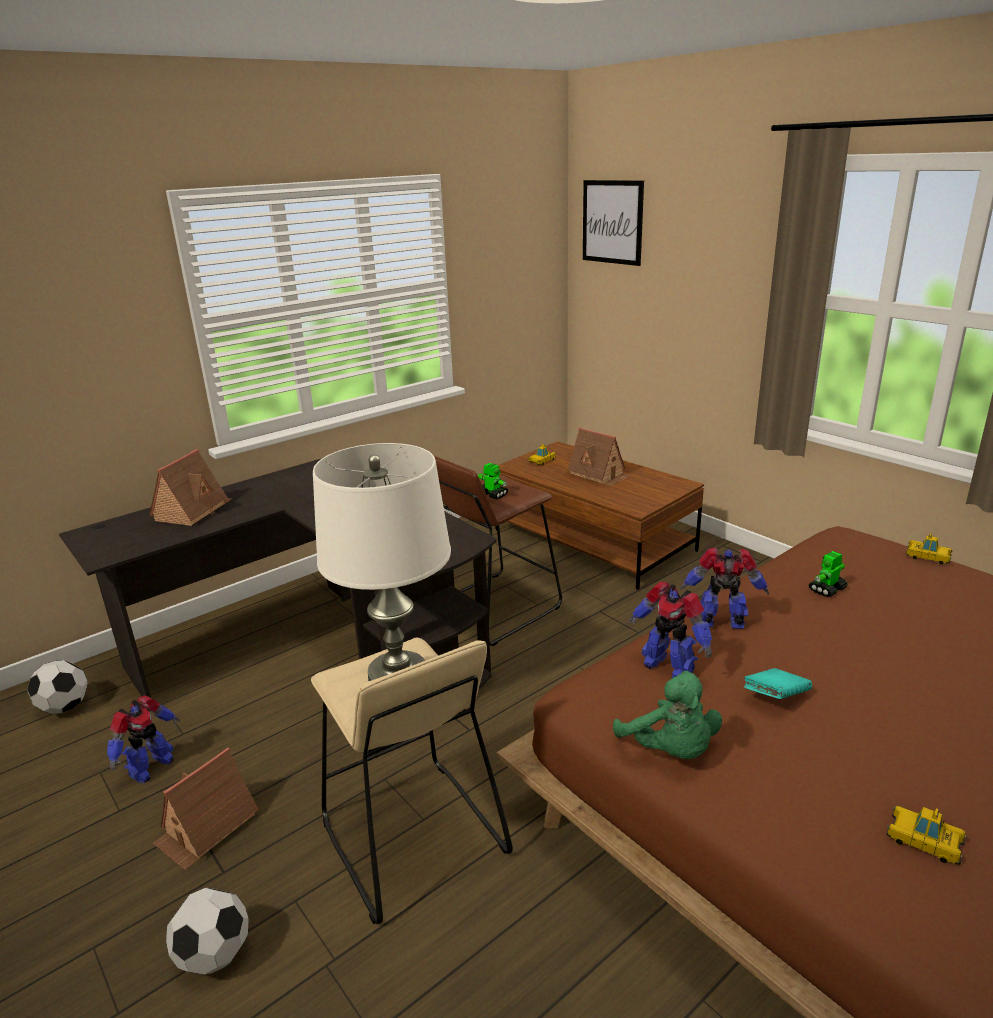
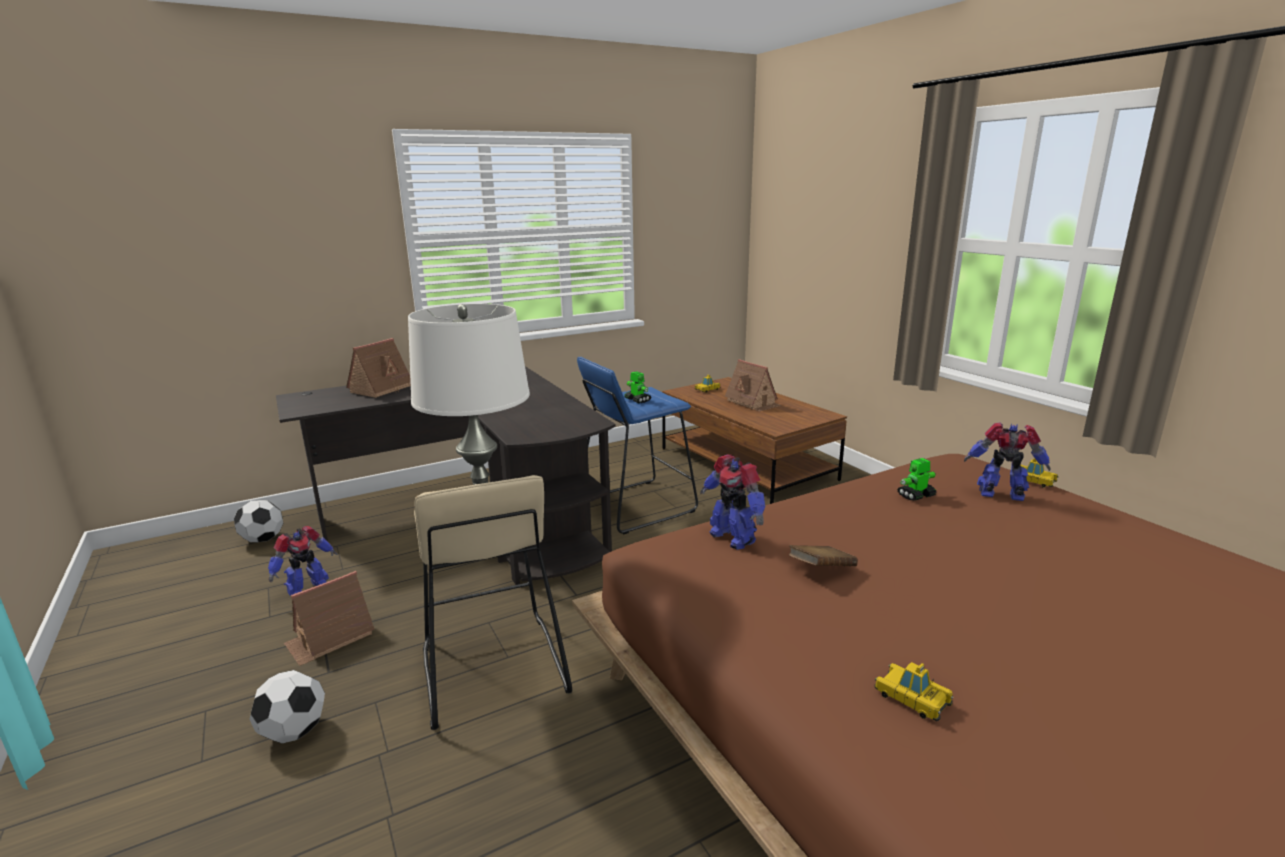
camera: 10 degrees right, 5 degrees down
brown stool [434,456,562,646] -> blue stool [577,357,698,534]
picture [583,180,644,266] -> none
green plush toy [613,671,722,759] -> none
toy robot [680,548,769,629] -> toy robot moved to [964,423,1051,501]
turquoise book [744,668,812,699] -> brown book [789,545,858,566]

